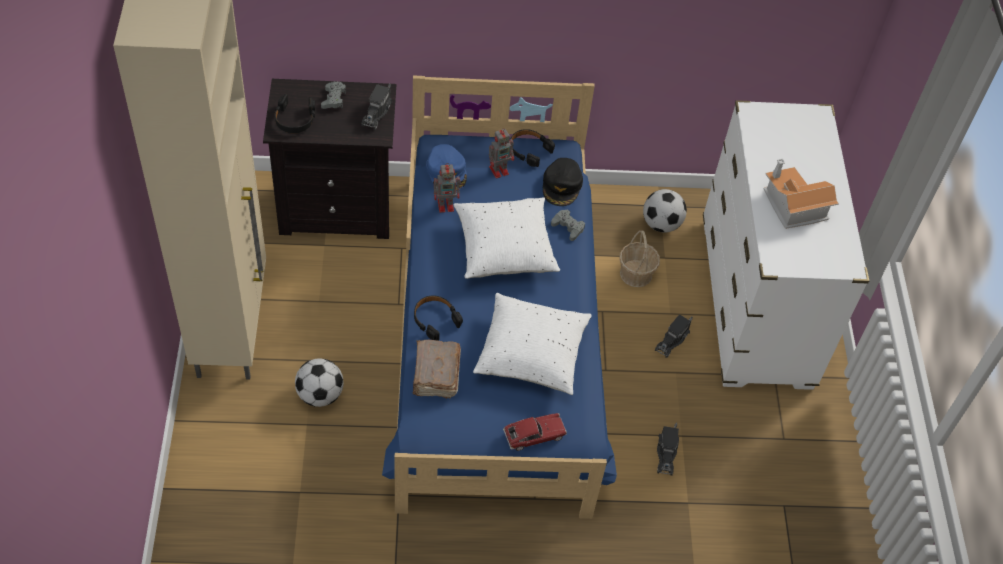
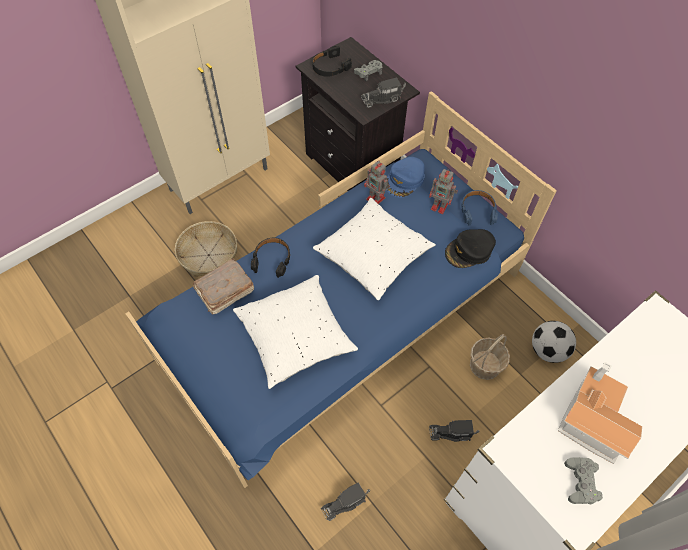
camera: 55 degrees right, 5 degrees up
football [295,359,344,407] -> basket [175,221,237,277]
toy car [503,413,567,451] -> none
black headphones [511,129,555,167] -> blue headphones [462,190,498,226]
grey game controller [551,210,585,241] -> grey game controller moved to [564,457,603,504]

